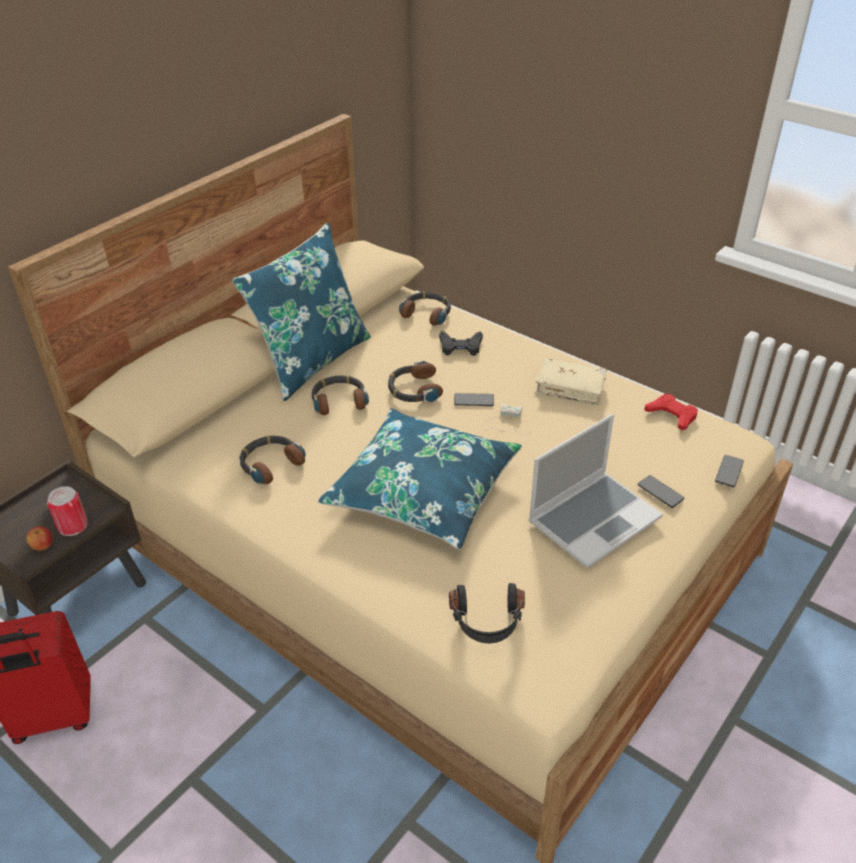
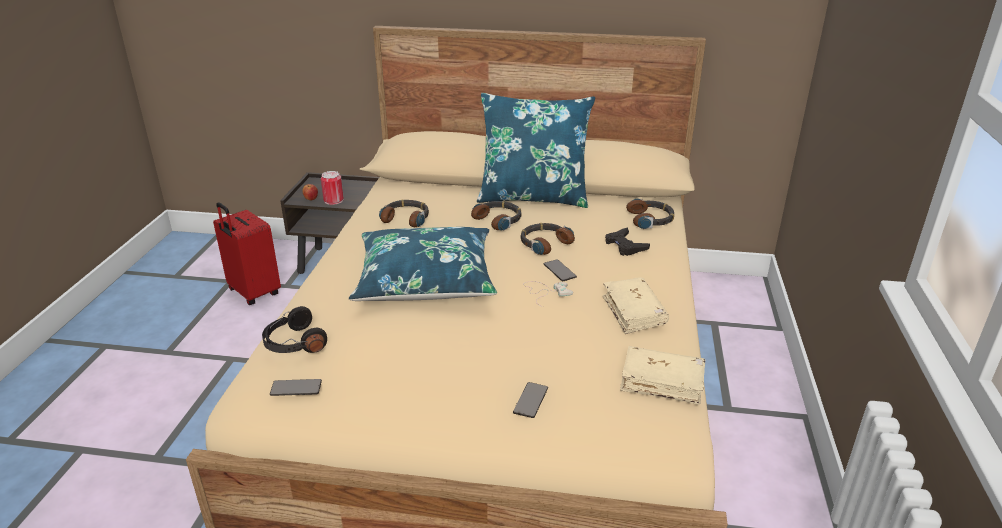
camera: 60 degrees right, 10 degrees down
laptop [528,414,663,569] -> none
red game controller [644,393,698,430] -> beige book [620,346,705,405]
phone [715,455,744,487] -> phone moved to [270,379,322,396]

